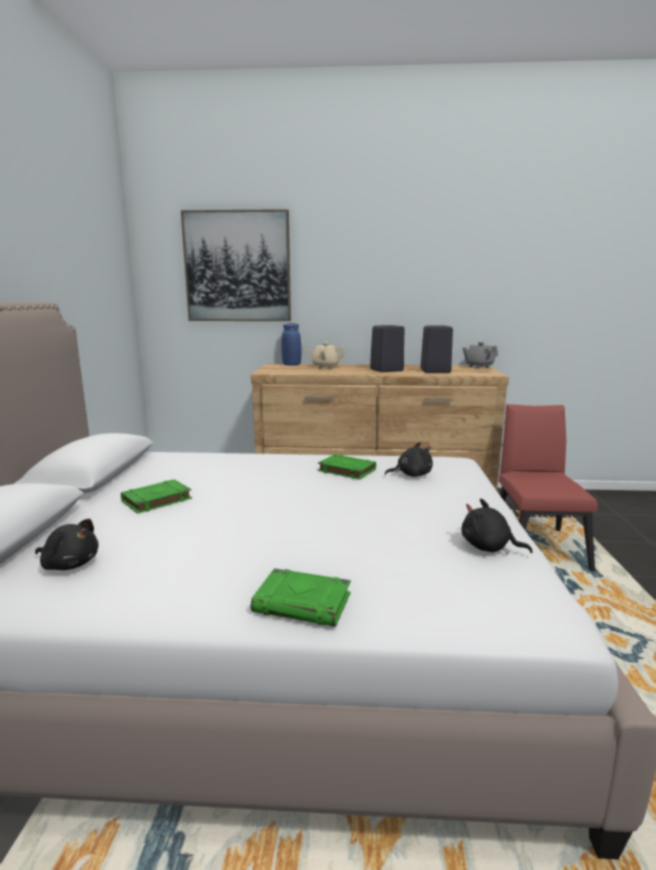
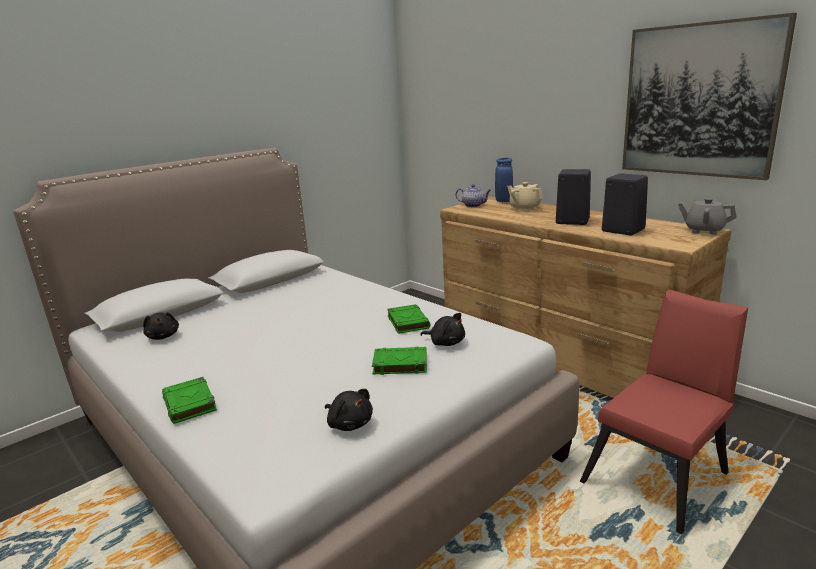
camera: 45 degrees right, 5 degrees up
green book [121,479,192,514] -> green book moved to [372,347,427,375]
picture [181,209,291,321] -> picture moved to [622,13,797,180]
black plush toy [461,499,533,554] -> black plush toy turned 150 degrees clockwise [325,389,373,431]
none -> teapot [455,184,491,207]

